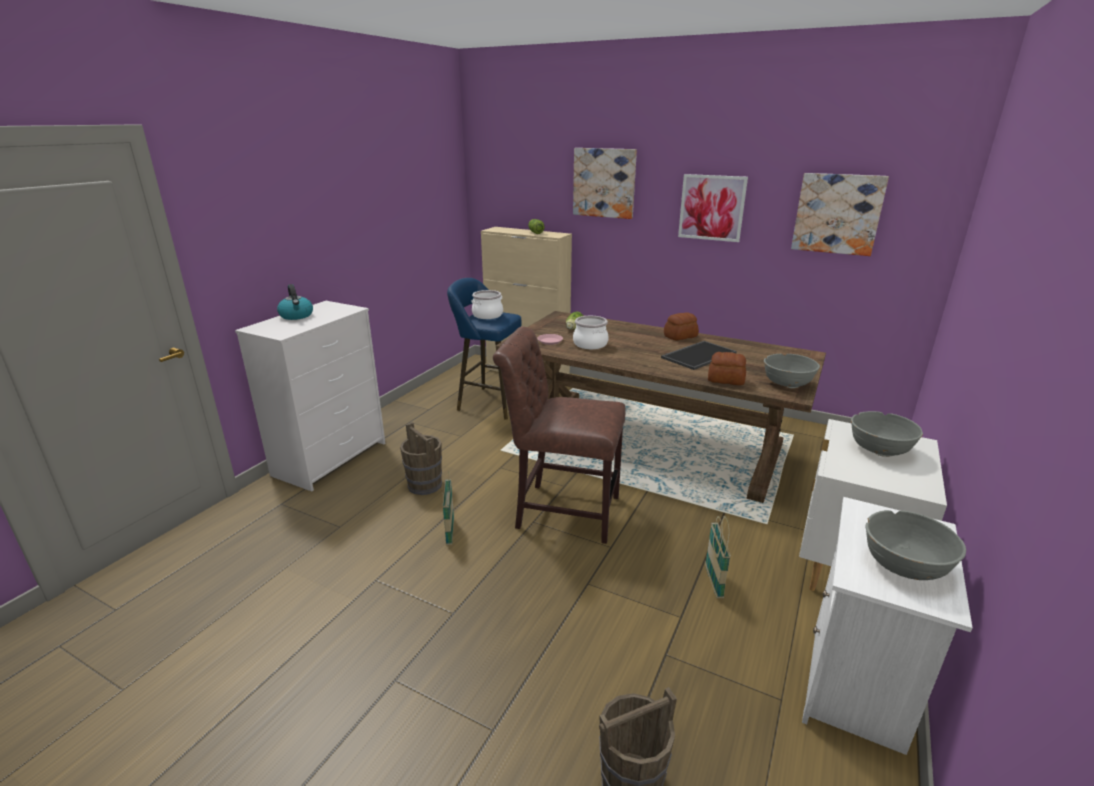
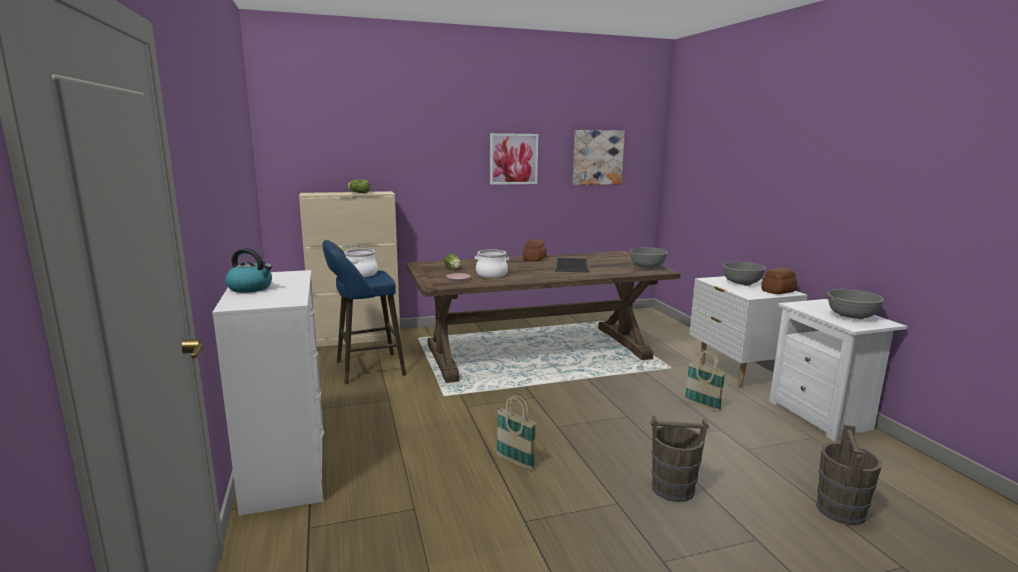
camera: 45 degrees left, 10 degrees down
brown bucket [400,422,442,495] -> brown bucket moved to [651,416,709,502]
brown chair [493,327,625,544] -> none
picture [573,148,637,219] -> none
bread [708,352,746,385] -> bread moved to [761,268,798,294]

